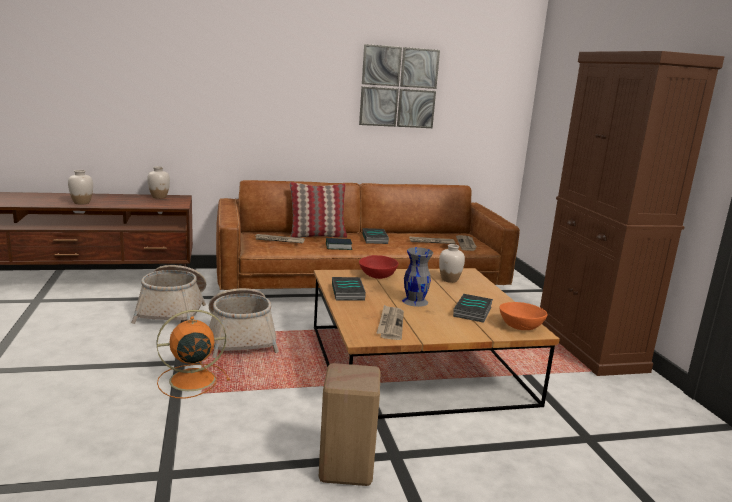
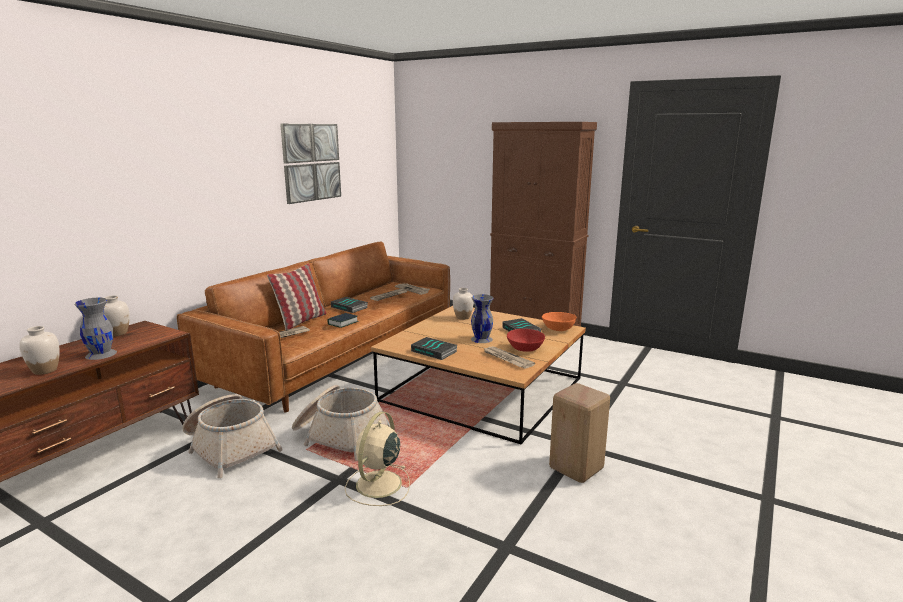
camera: 45 degrees left, 0 degrees up
orange fan [157,310,230,398] -> beige fan [345,412,410,506]
red bowl [359,255,399,279] -> red bowl moved to [507,329,545,352]
none -> grey vase [74,298,117,360]

